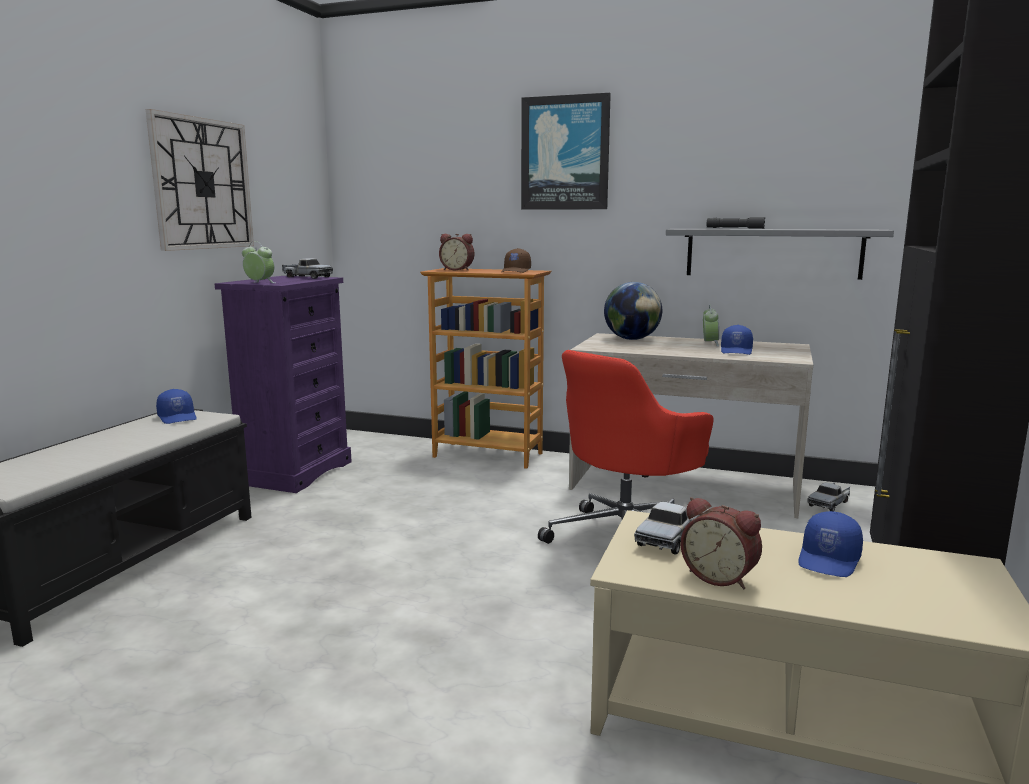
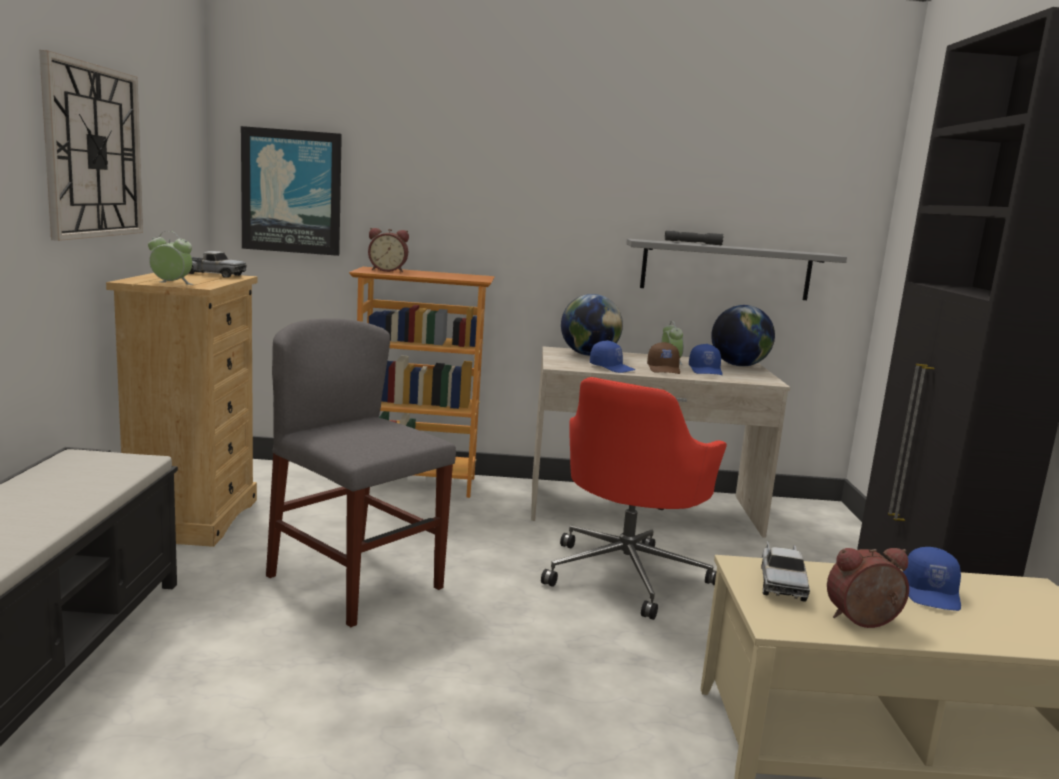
camera: 20 degrees left, 0 degrees up
blue cap [156,389,197,424] -> blue cap moved to [590,340,635,373]
purple dresser [215,276,352,493] -> beige dresser [106,272,258,547]
brown cap [501,248,531,273] -> brown cap moved to [647,342,680,374]
picture [521,93,611,210] -> picture moved to [241,126,342,256]
alarm clock [681,497,762,589] -> alarm clock turned 150 degrees clockwise [827,548,909,628]
toy truck [807,482,851,511] -> none
none -> grey chair [266,319,456,627]
none -> globe [711,305,775,366]

